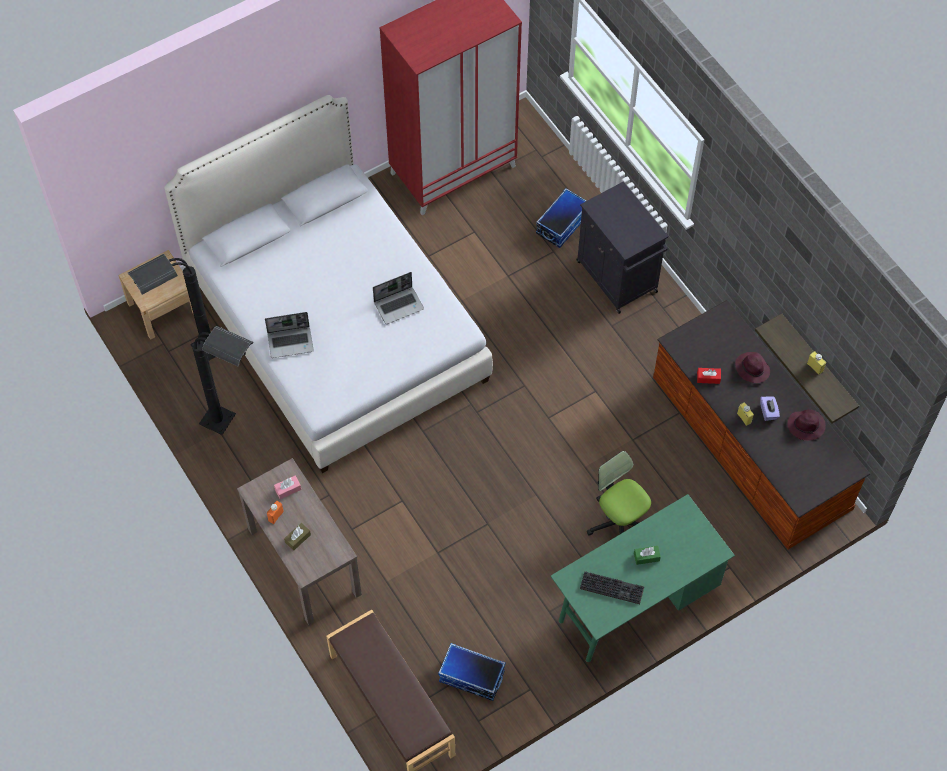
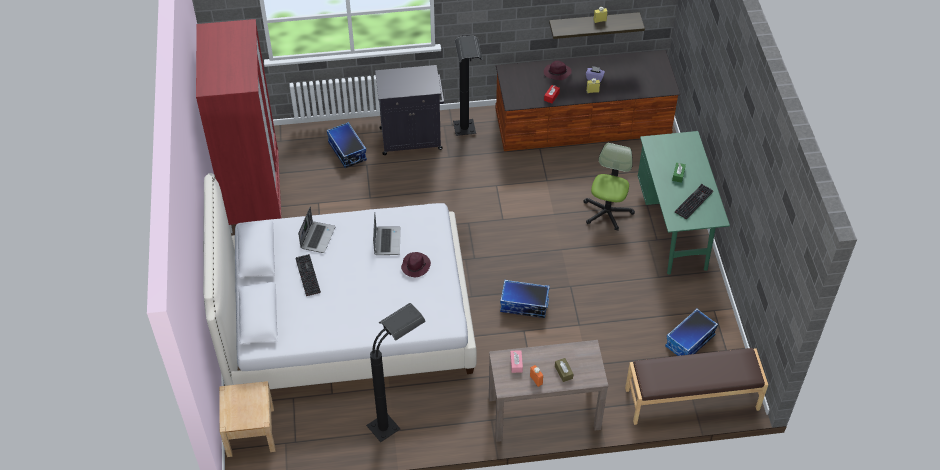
camera: 65 degrees left, 10 degrees down
black floor lamp [128,254,216,360] -> black floor lamp moved to [453,35,483,136]
laptop [265,312,314,358] -> laptop moved to [298,207,336,253]
office chair [587,451,651,536] -> office chair turned 120 degrees clockwise [583,143,635,231]
purple hat [787,409,826,441] -> purple hat moved to [401,252,431,277]
none -> keyboard [295,254,321,296]
none -> storage box [500,280,550,318]

